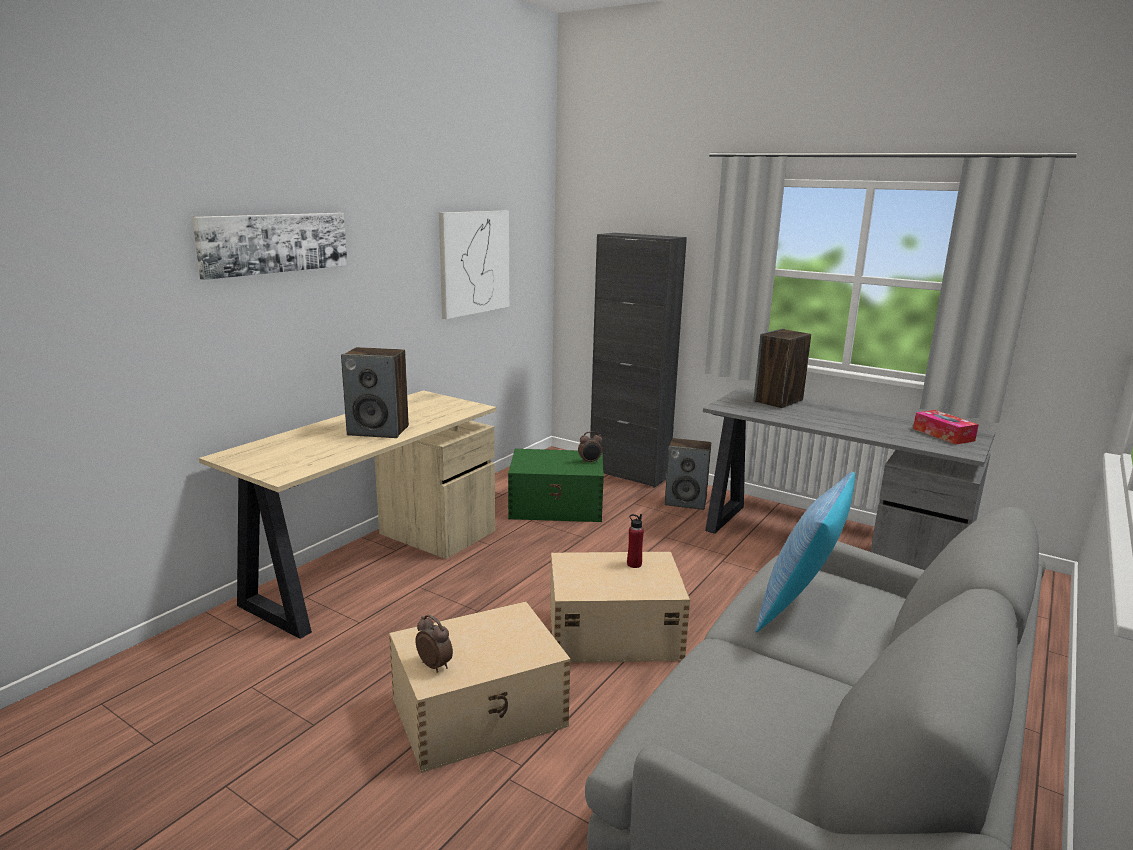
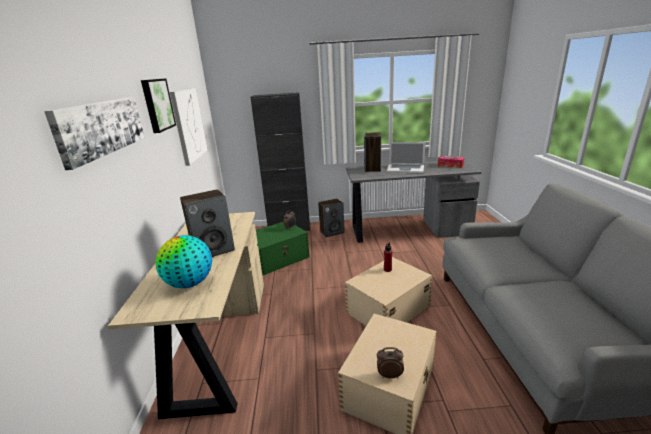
camera: 35 degrees left, 5 degrees up
pillow [755,471,855,633] -> none
none -> picture [141,78,176,133]
none -> globe [155,235,212,288]
none -> laptop [386,142,425,173]

